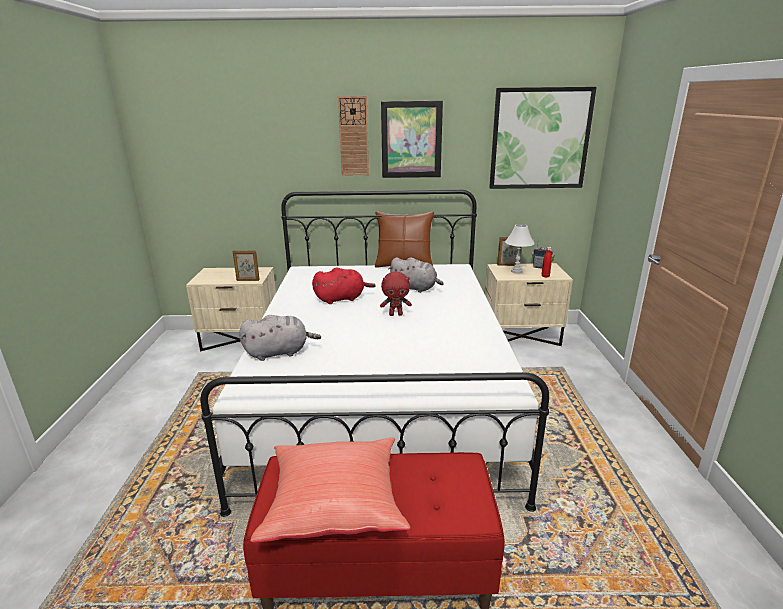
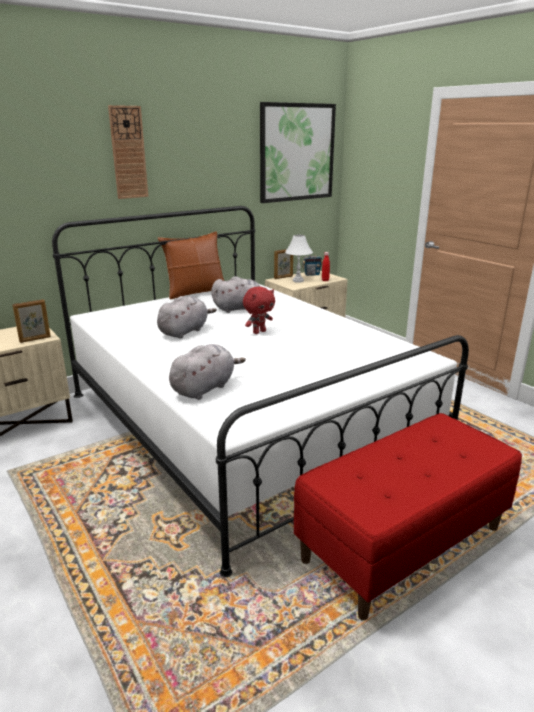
camera: 35 degrees left, 0 degrees up
red pillow [250,438,410,543] -> none
red plush toy [312,267,376,304] -> grey plush toy [157,296,217,338]
picture [381,101,443,178] -> none

